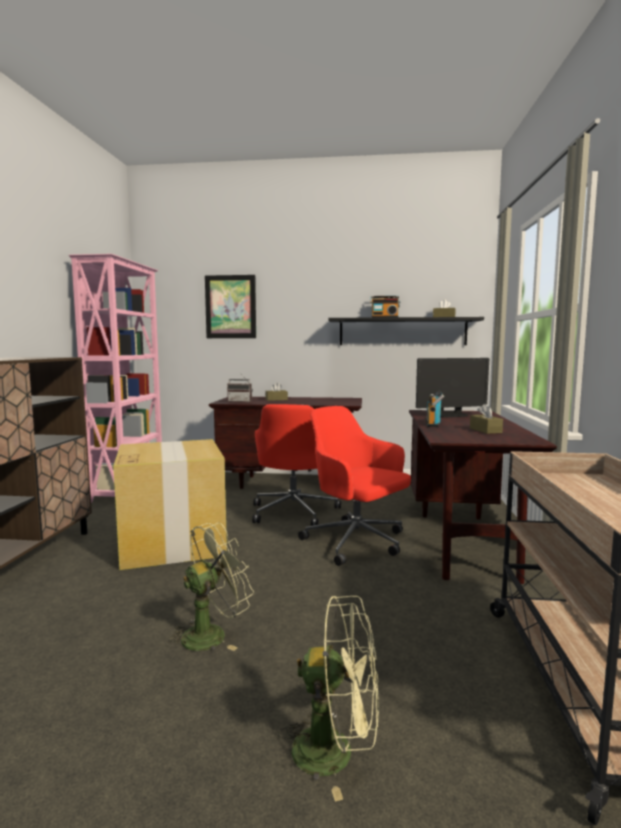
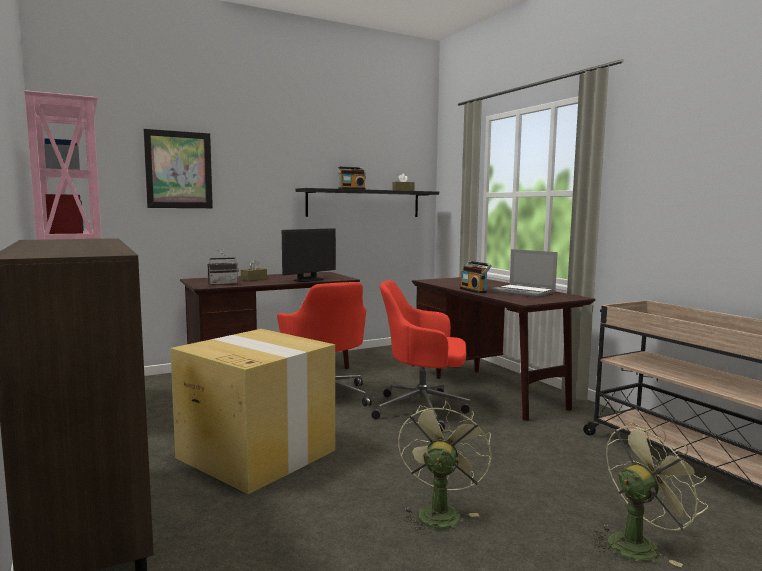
camera: 35 degrees left, 0 degrees up
monitor [416,358,489,418] -> monitor moved to [282,228,336,282]
brown tissue box [470,404,503,434] -> laptop [491,249,558,297]

